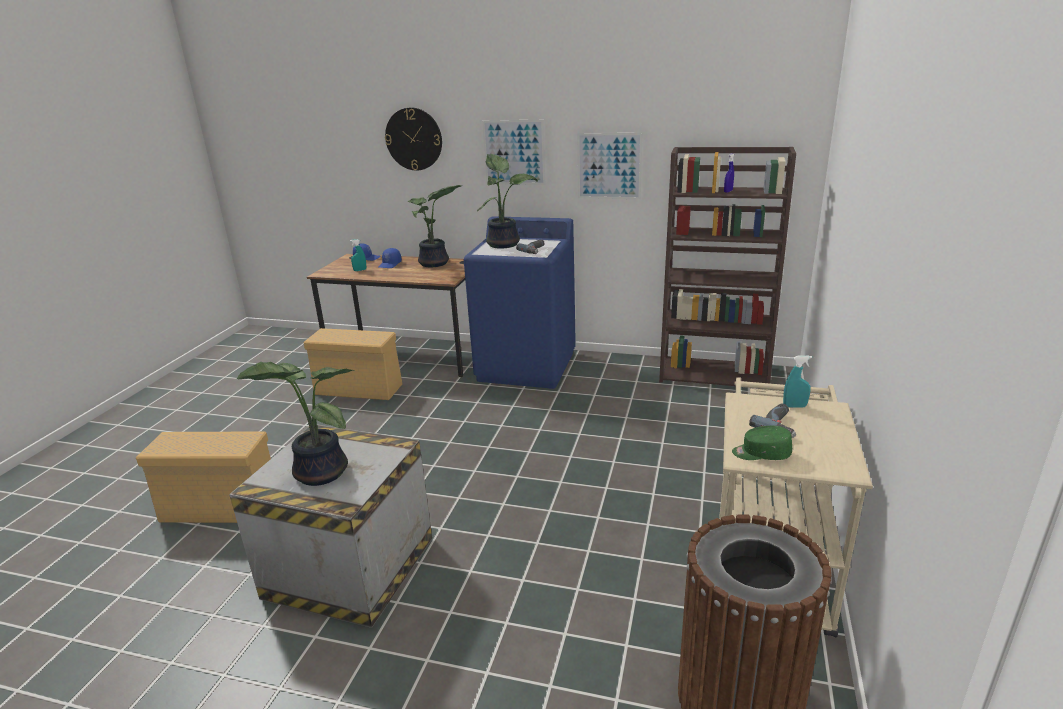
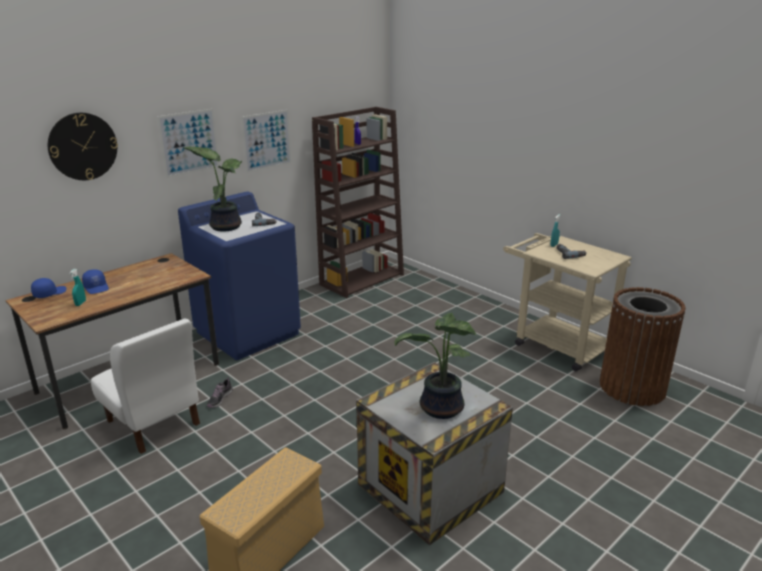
camera: 60 degrees left, 0 degrees up
beige storage box [303,328,402,400] -> white chair [91,318,200,454]
potted plant [407,185,462,267] -> none
green cap [732,426,792,460] -> none
none -> shoe [207,377,233,408]

